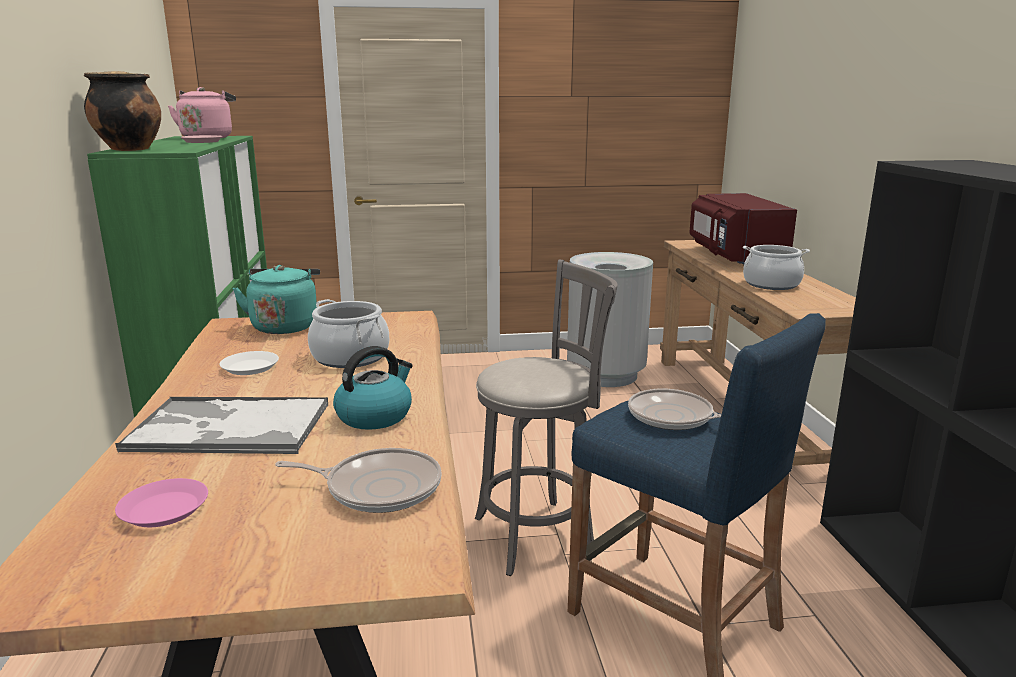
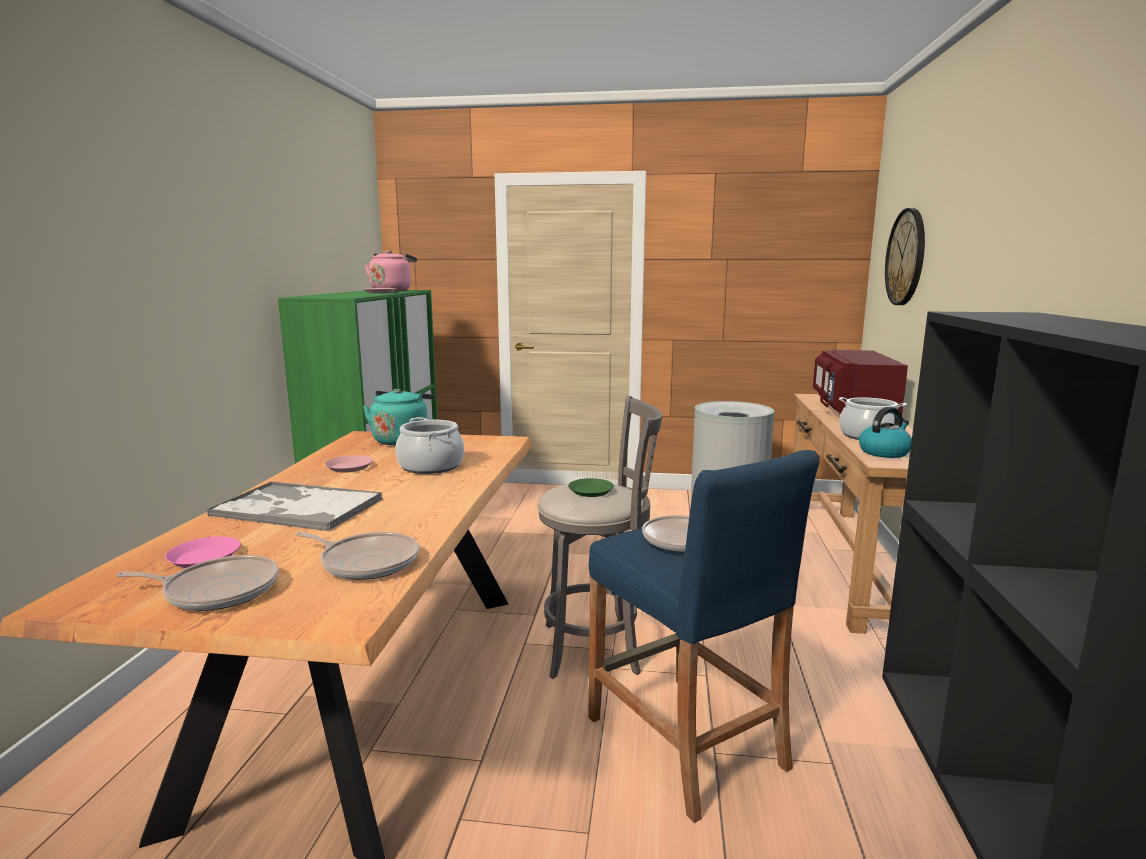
camera: 15 degrees right, 5 degrees down
cooking pot [84,71,161,151] -> none
white plate [220,351,279,375] -> pink plate [325,455,373,472]
kettle [333,346,413,430] -> kettle moved to [859,407,912,458]
none -> frying pan [116,555,279,611]
none -> green plate [568,478,614,497]
none -> wall clock [885,208,925,305]

